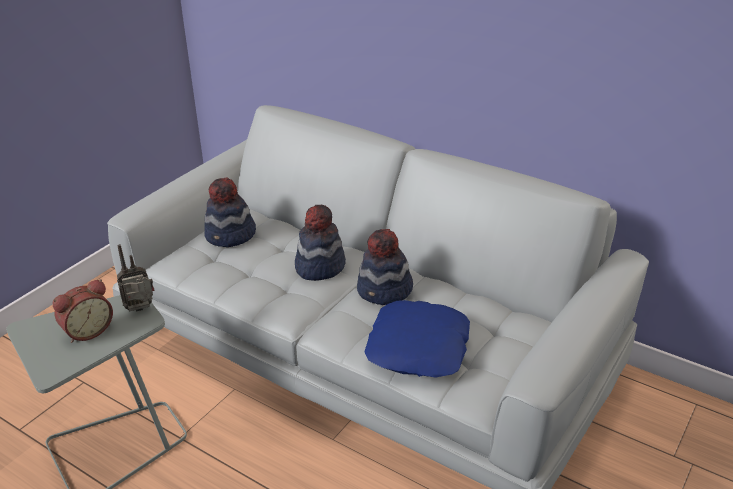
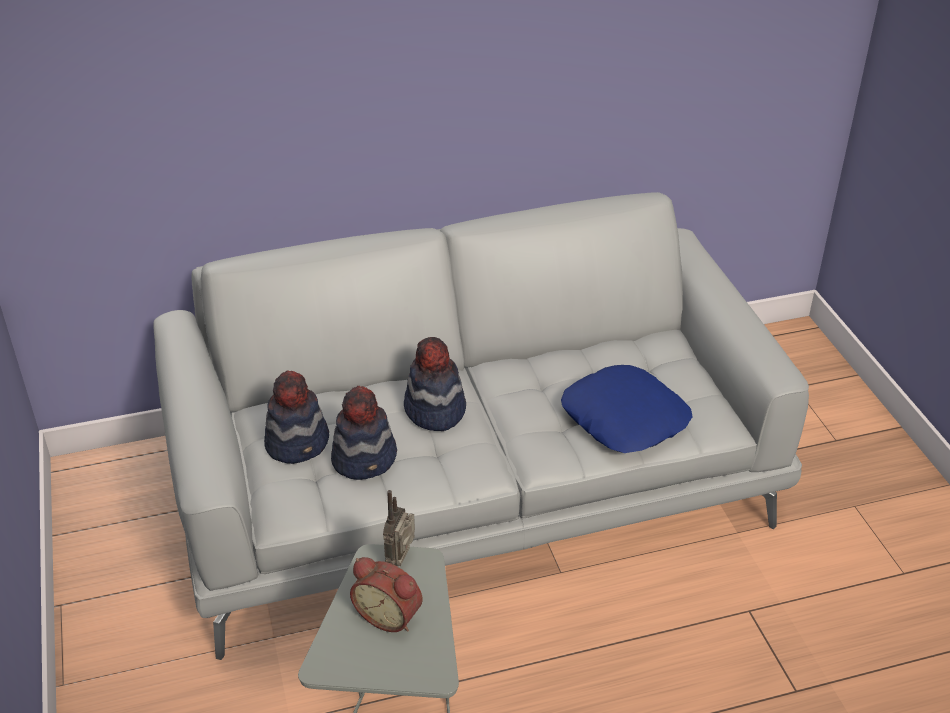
camera: 50 degrees left, 5 degrees up
alarm clock [53,279,113,343] -> alarm clock turned 120 degrees clockwise [350,557,423,632]
hat [357,229,413,305] -> hat moved to [331,386,397,480]

